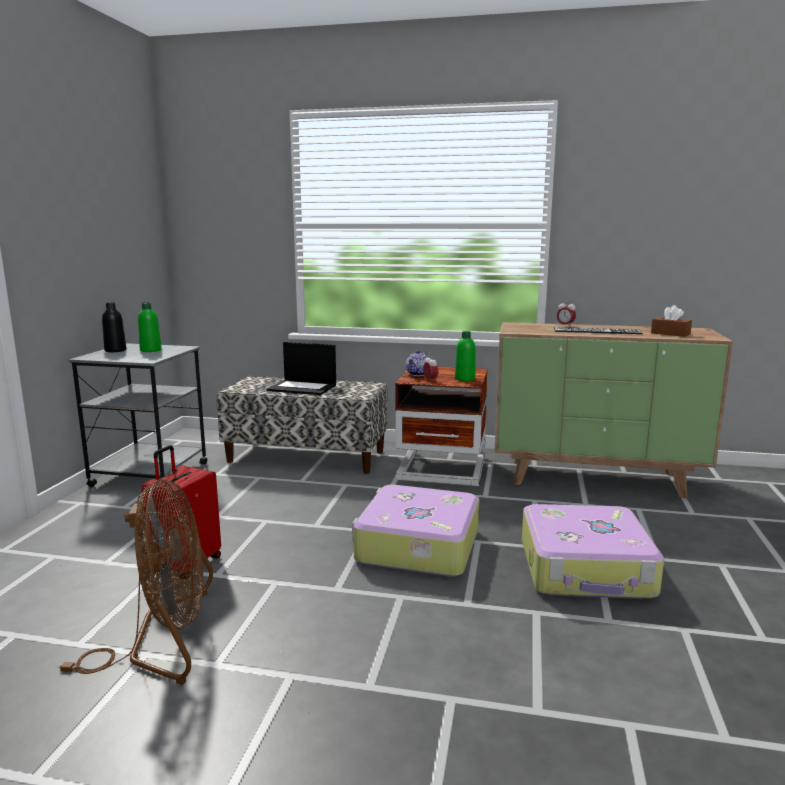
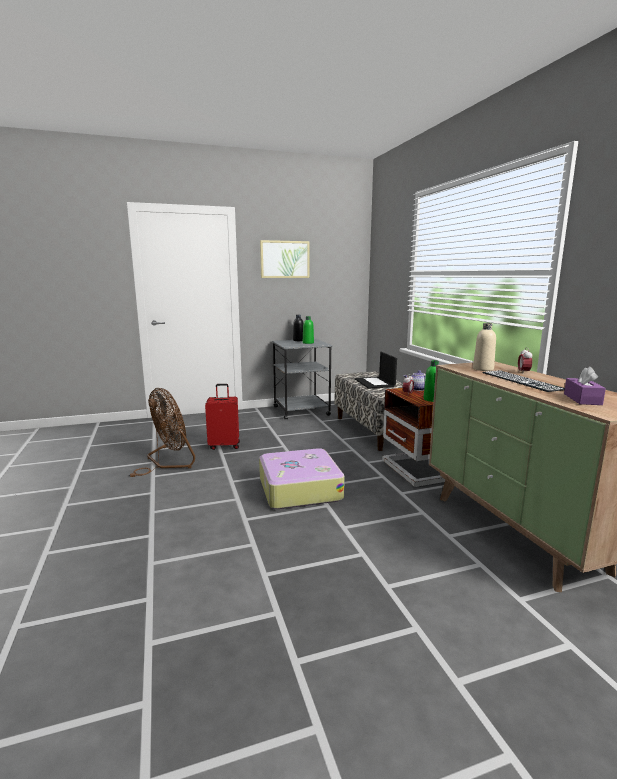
camera: 60 degrees right, 0 degrees up
brown fan [58,479,213,685] -> brown fan turned 90 degrees counterclockwise [128,388,195,477]
suitcase [522,504,664,599] -> none
brown tissue box [651,305,692,337] -> purple tissue box [564,366,606,405]
none -> picture [260,240,309,278]
none -> beige bottle [473,323,496,371]

